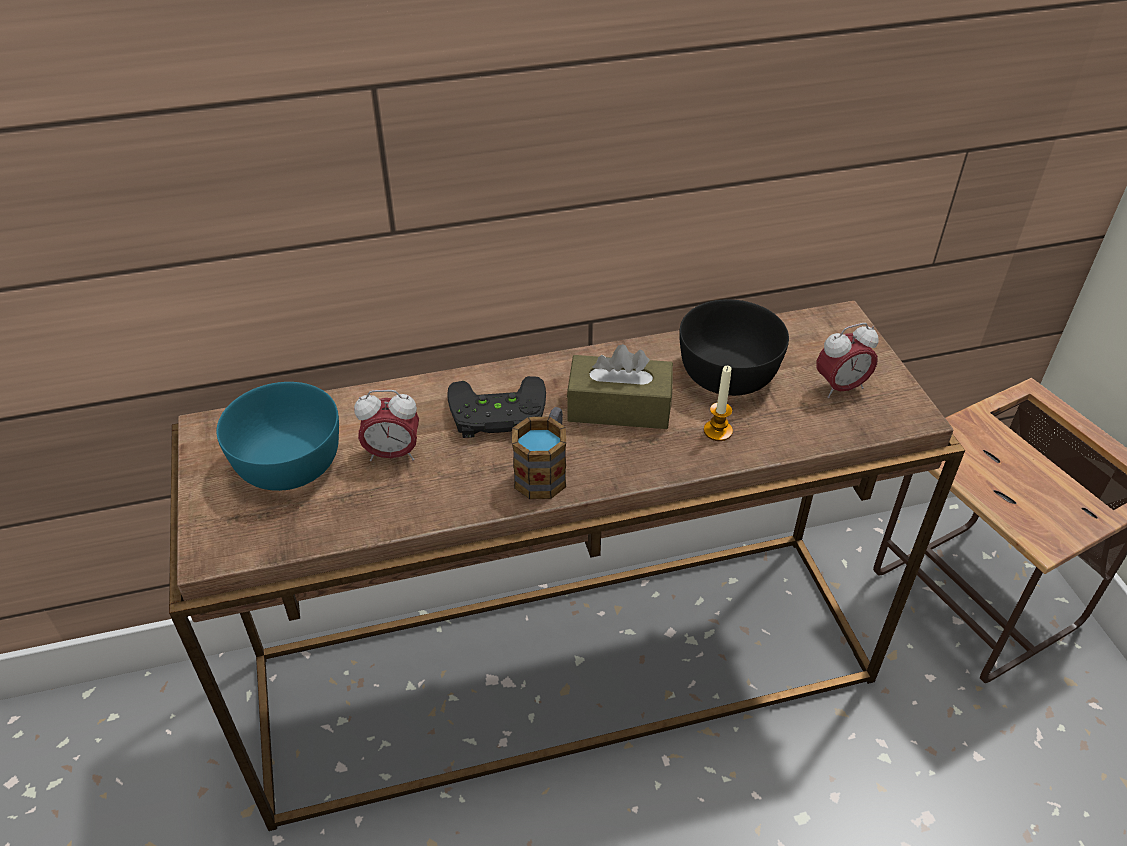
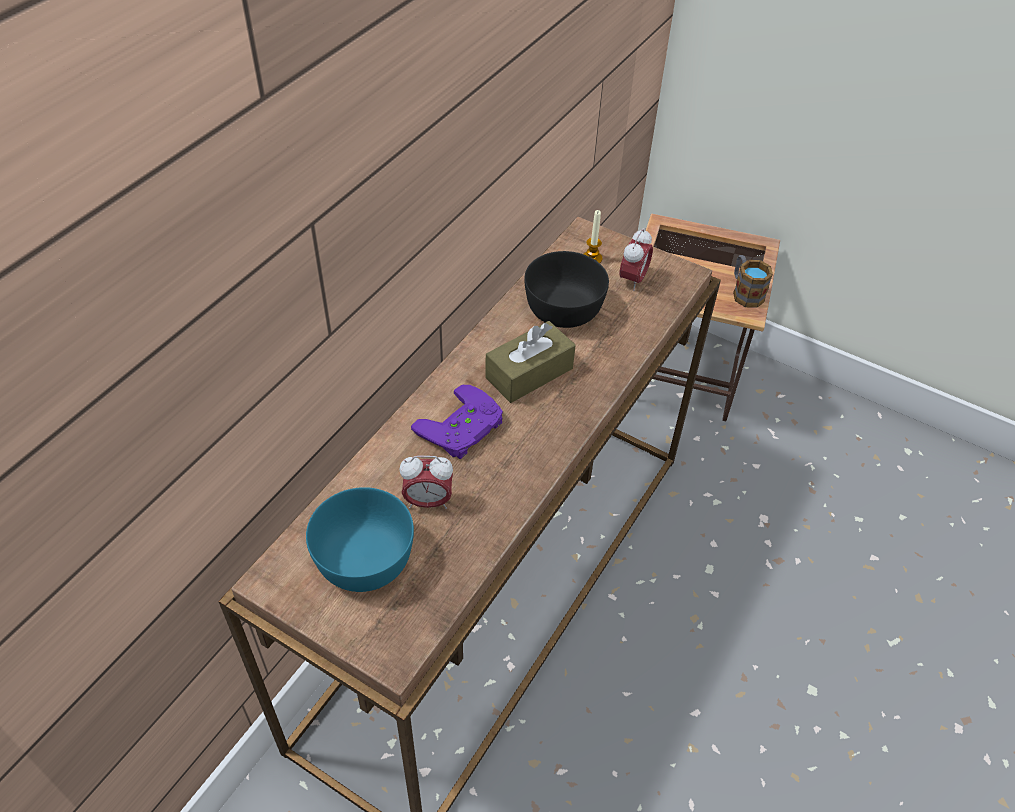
camera: 45 degrees left, 5 degrees up
alarm clock [354,390,419,461] -> alarm clock turned 45 degrees clockwise [399,456,453,509]
black game controller [447,376,546,438] -> purple game controller [411,385,503,459]
mug [512,407,566,499] -> mug moved to [733,255,773,308]
candle [704,366,733,441] -> candle moved to [584,210,602,263]

